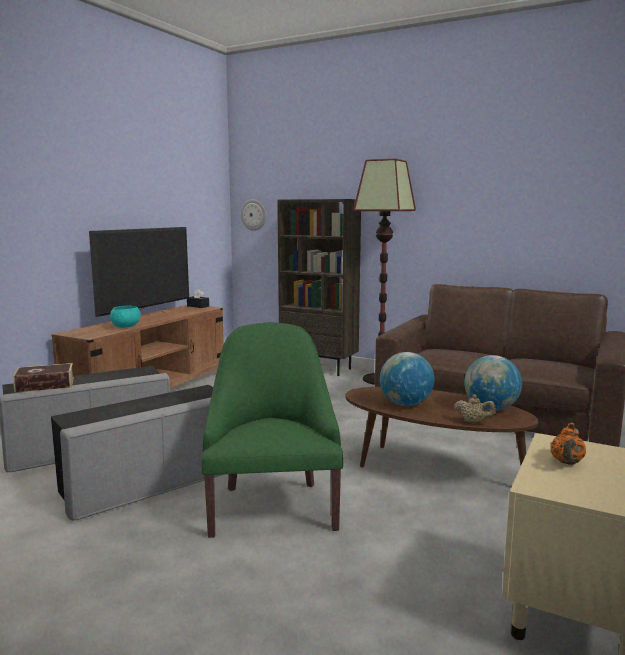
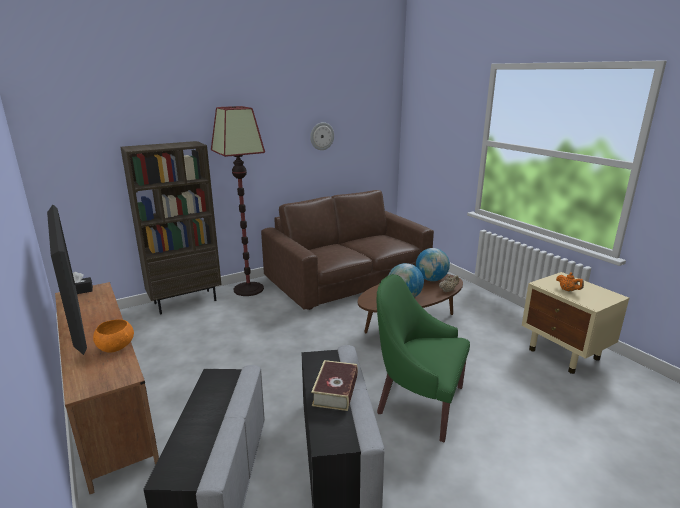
camera: 60 degrees left, 10 degrees up
book [13,363,74,392] -> book moved to [311,360,358,411]
turquoise bowl [110,306,141,328] -> orange bowl [93,319,134,353]
wall clock [241,199,266,231] -> wall clock moved to [310,122,334,150]

